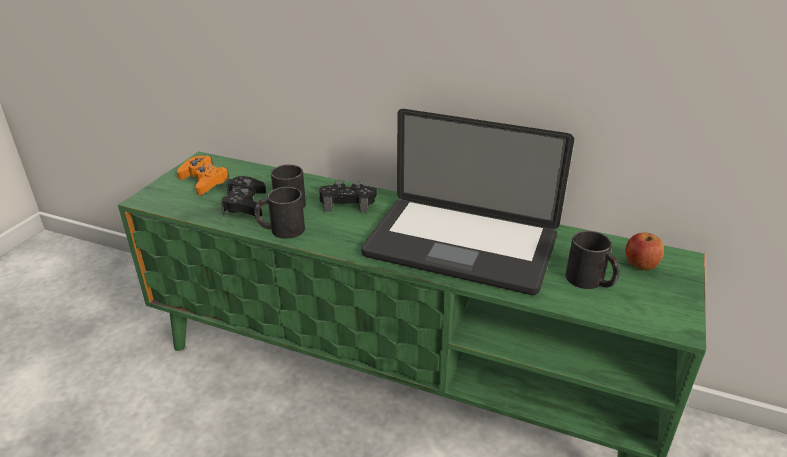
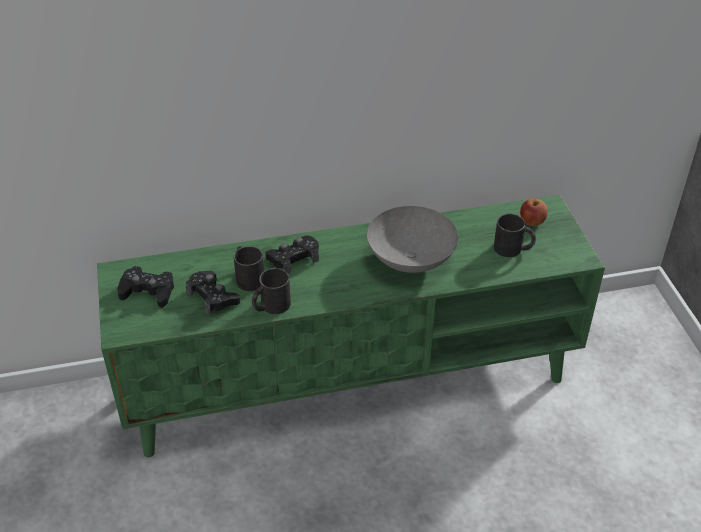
camera: 35 degrees left, 10 degrees up
orange game controller [177,156,230,196] -> black game controller [117,266,174,308]
laptop [361,109,574,295] -> grey bowl [367,206,458,273]

